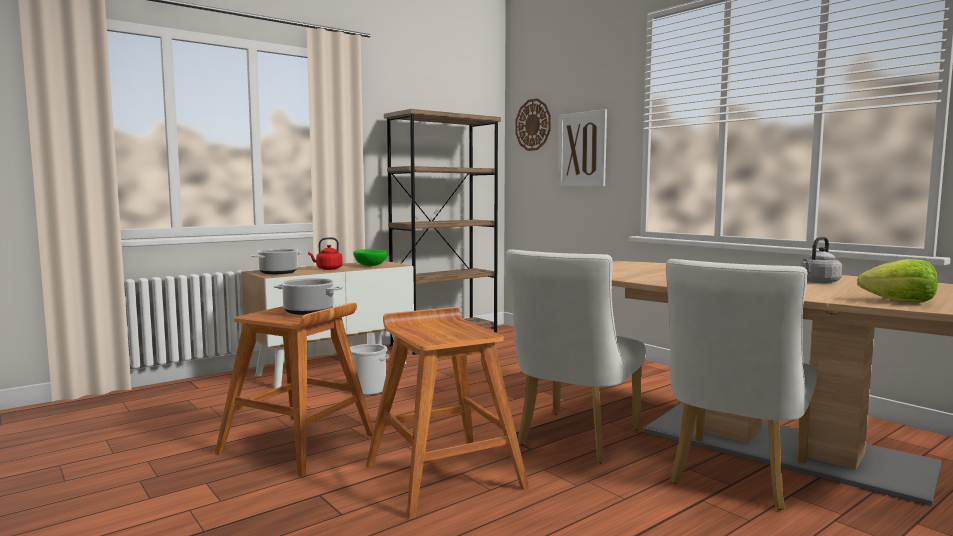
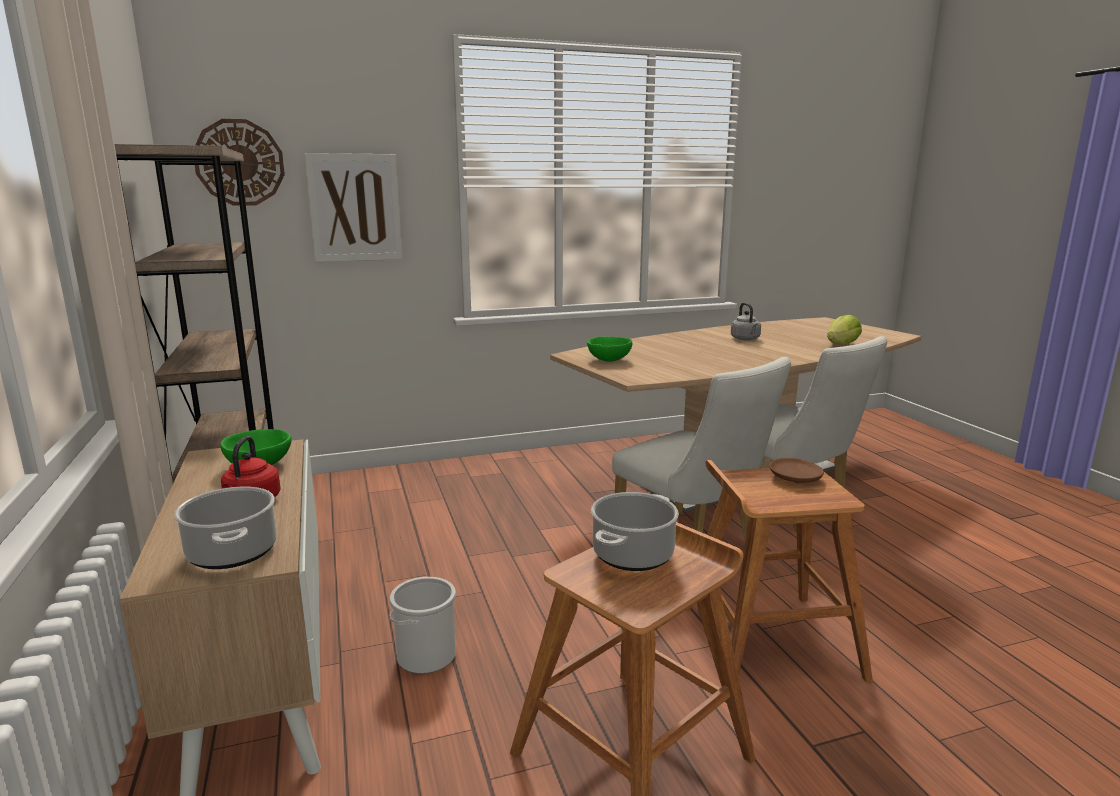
camera: 70 degrees left, 10 degrees up
none -> green bowl [587,337,632,362]
none -> brown plate [769,458,824,484]

